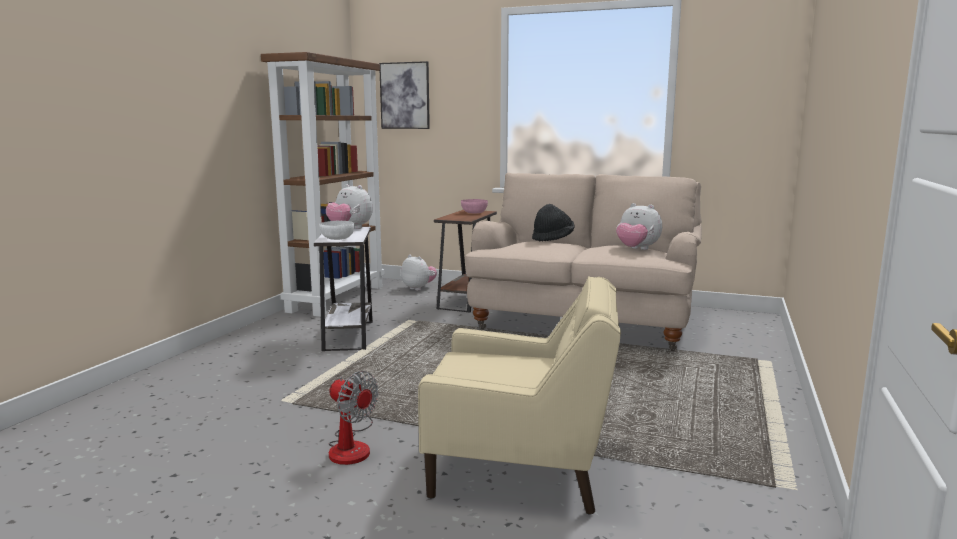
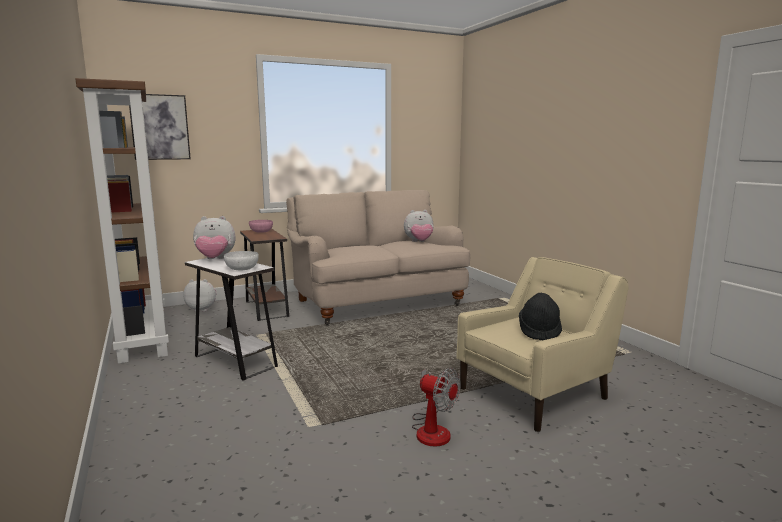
camera: 45 degrees left, 0 degrees up
fan [329,371,379,465] -> fan turned 45 degrees clockwise [412,368,461,447]
black hat [532,204,575,242] -> black hat moved to [519,293,562,340]

